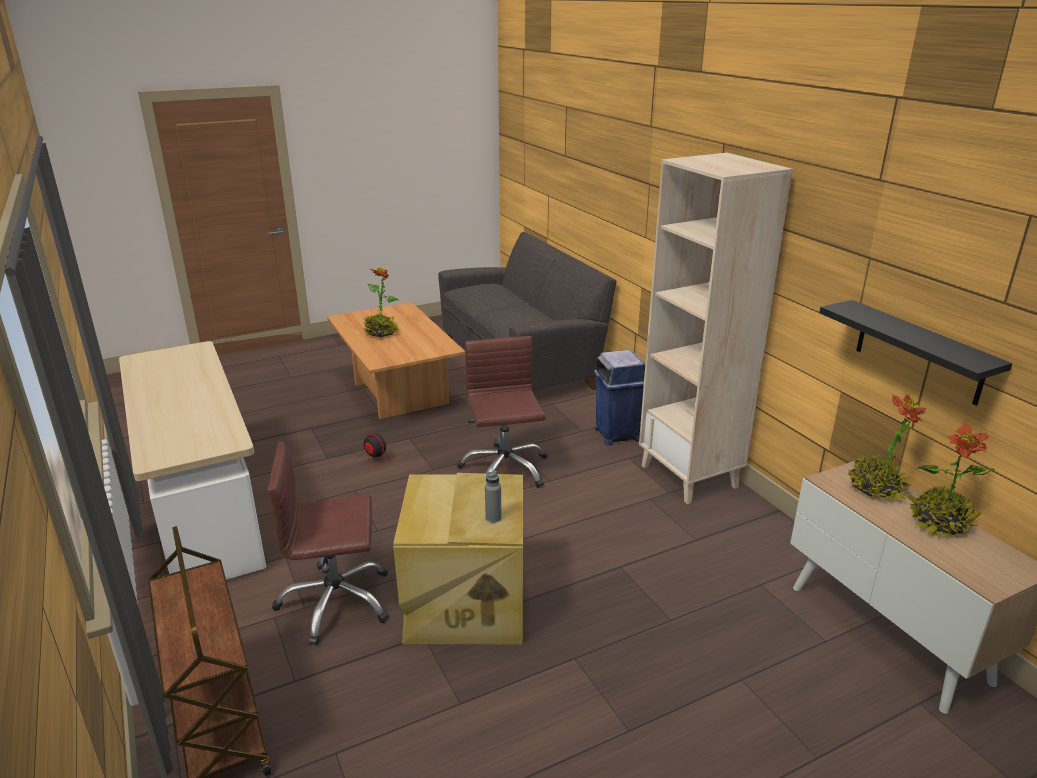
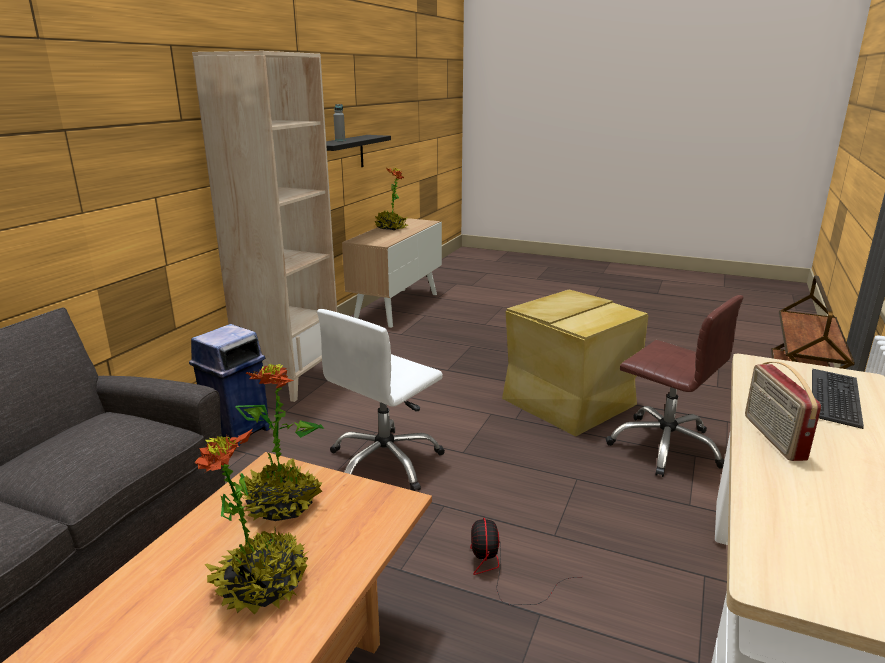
camera: 130 degrees left, 5 degrees down
brown office chair [457,336,547,488] -> white office chair [317,309,445,491]
grey bottle [485,471,501,523] -> grey bottle moved to [334,104,345,141]
potted plant [848,394,927,501] -> potted plant moved to [235,364,324,521]
none -> radio [745,362,821,461]
none -> keyboard [812,369,864,429]

